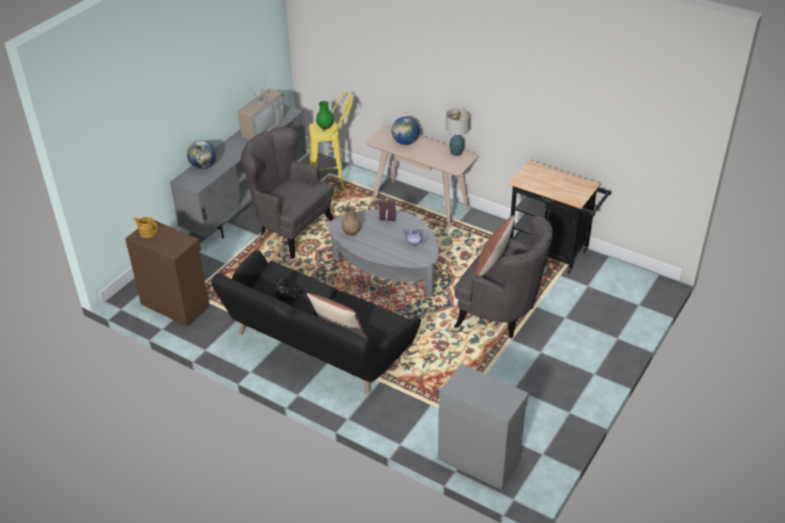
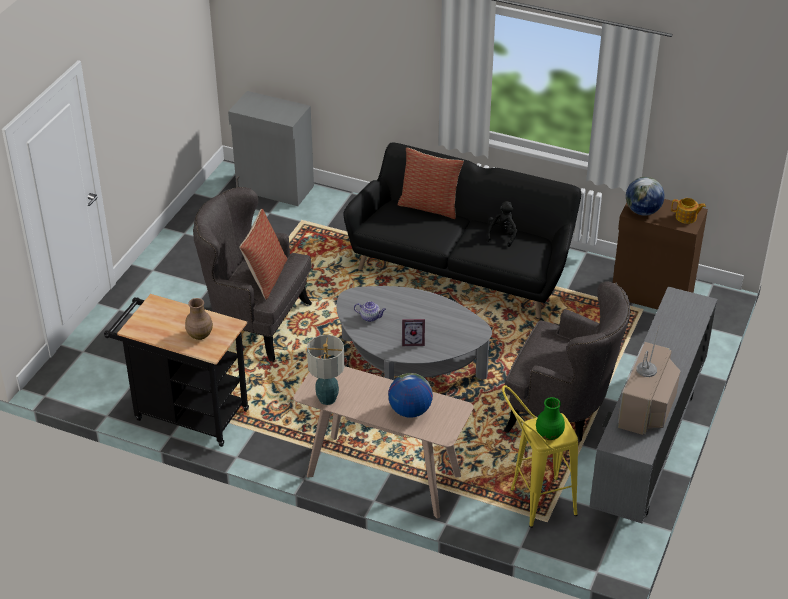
camera: 170 degrees right, 0 degrees up
globe [187,140,216,169] -> globe moved to [626,177,665,215]
brown vase [342,206,361,236] -> brown vase moved to [185,298,213,340]

